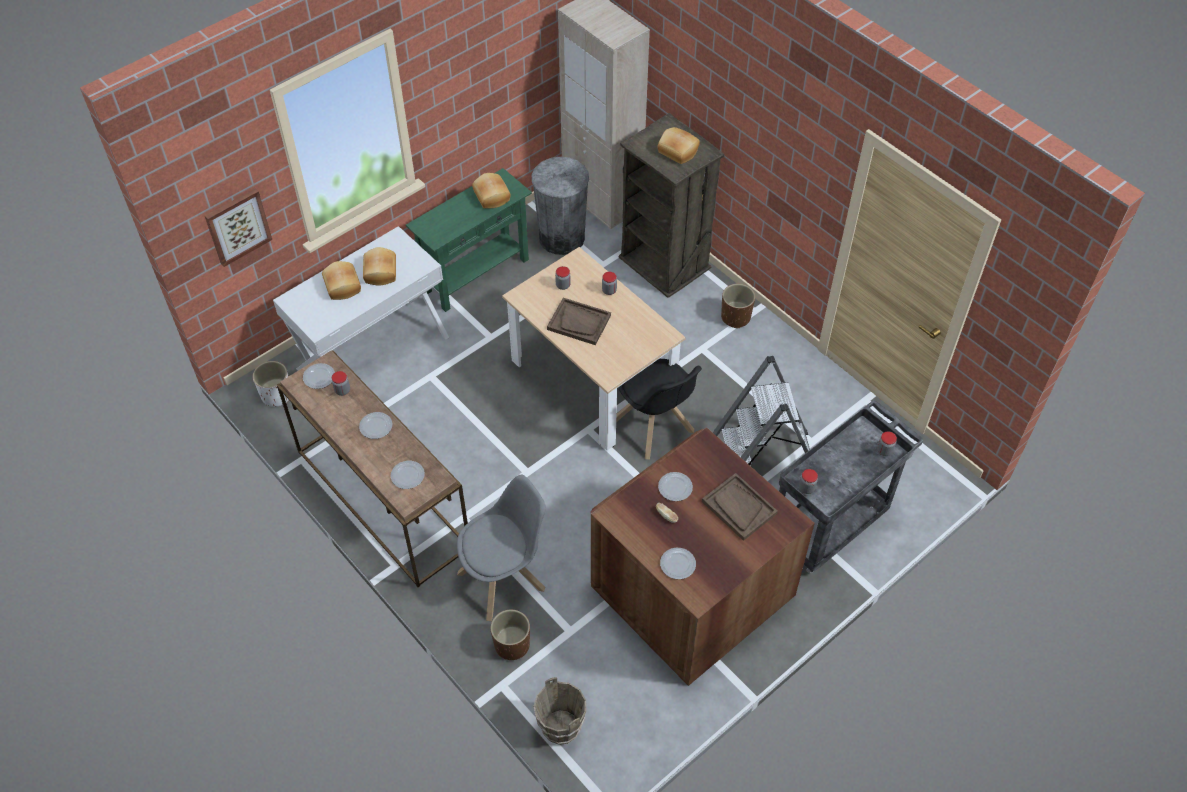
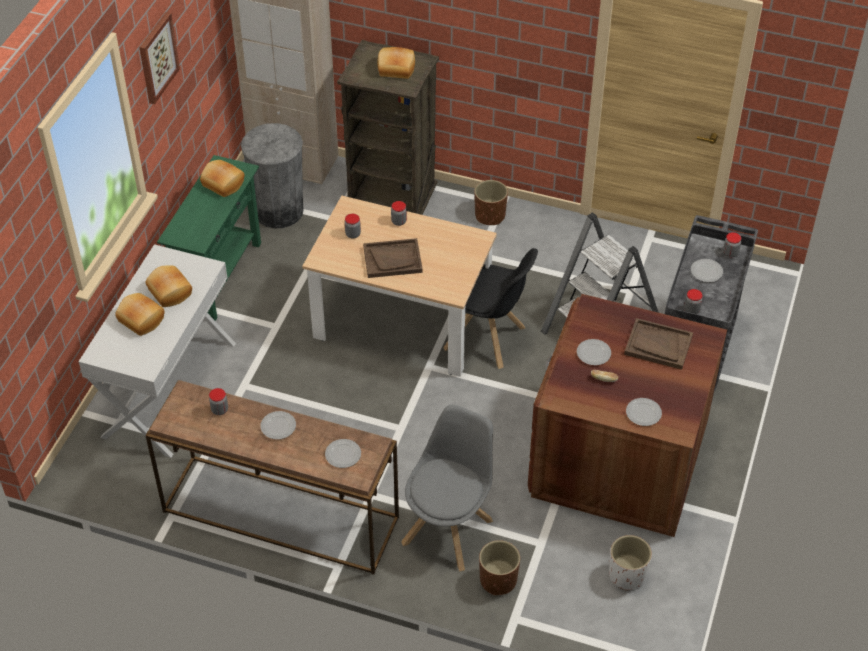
camera: 30 degrees left, 5 degrees down
picture [205,188,272,267] -> picture moved to [139,12,180,104]
white planter [253,361,289,407] -> white planter moved to [609,535,652,591]
plate [303,363,335,389] -> plate moved to [691,259,723,282]
brown bucket [534,677,586,745] -> none

